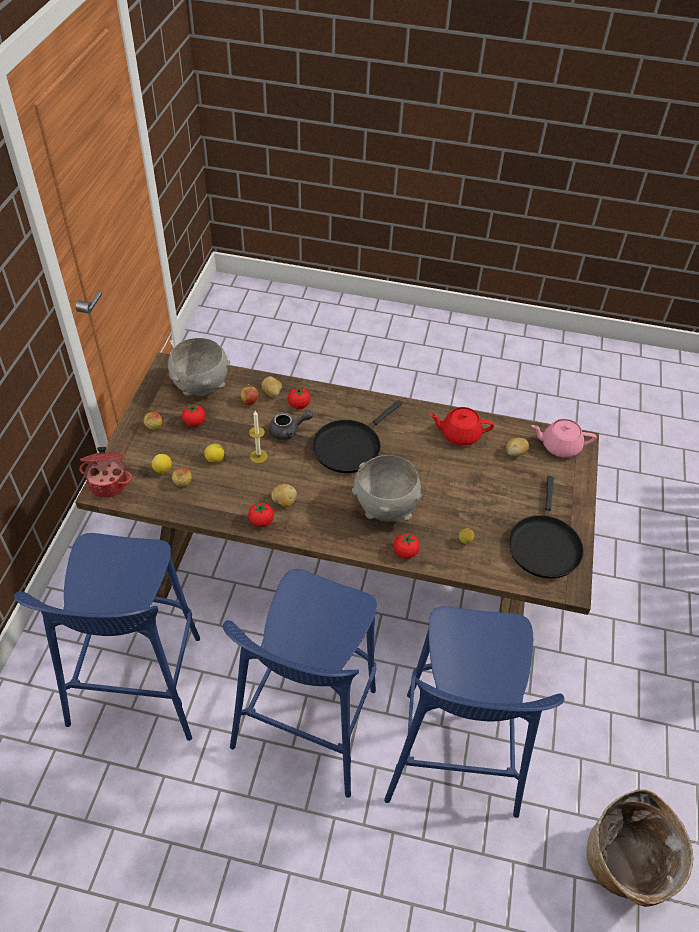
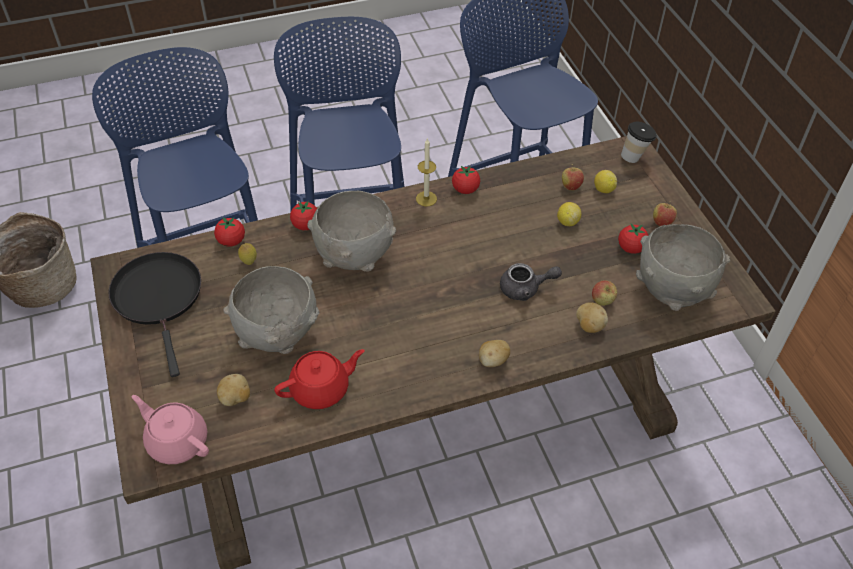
camera: 150 degrees right, 0 degrees up
cooking pot [79,447,132,498] -> cup [621,122,657,163]
candle [249,411,268,463] -> candle moved to [416,138,437,207]
grey teapot [269,410,313,440] -> grey teapot turned 135 degrees counterclockwise [500,263,562,301]
potato [271,484,297,507] -> potato moved to [479,340,510,367]
tomato [288,386,310,409] -> tomato moved to [214,217,245,247]
black frying pan [312,400,402,473] -> none
pink teapot [531,419,597,457] -> pink teapot turned 120 degrees counterclockwise [132,395,209,464]
none -> grey bowl [223,266,320,354]

